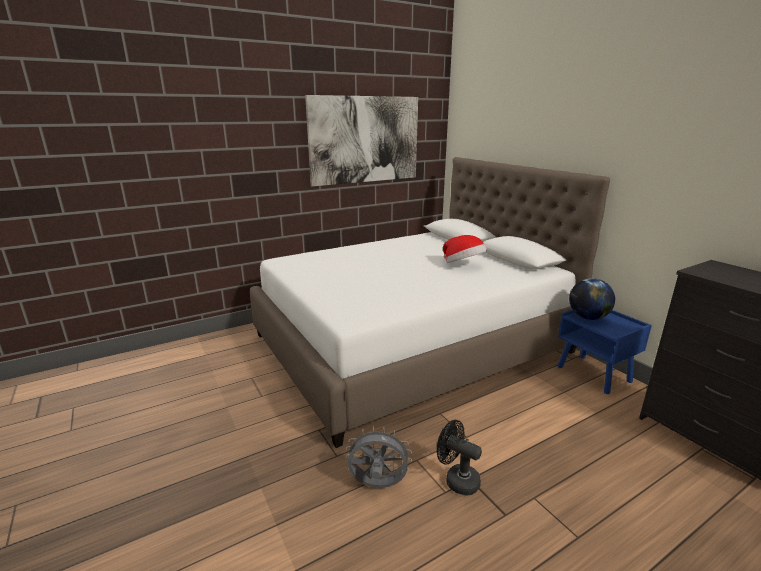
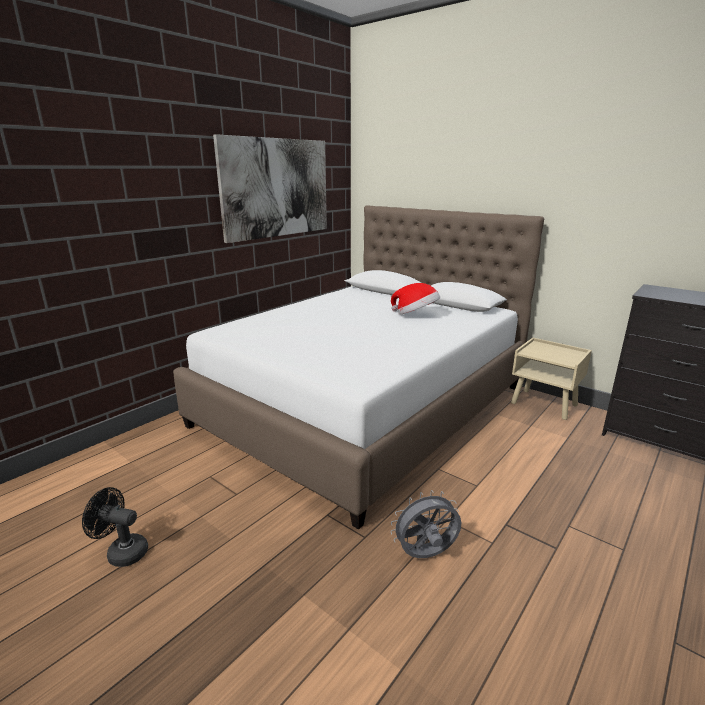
camera: 20 degrees left, 0 degrees up
black fan [437,420,482,496] -> black fan moved to [82,487,148,567]
blue nightstand [558,310,652,394] -> beige nightstand [511,338,592,420]
globe [569,278,615,320] -> none

